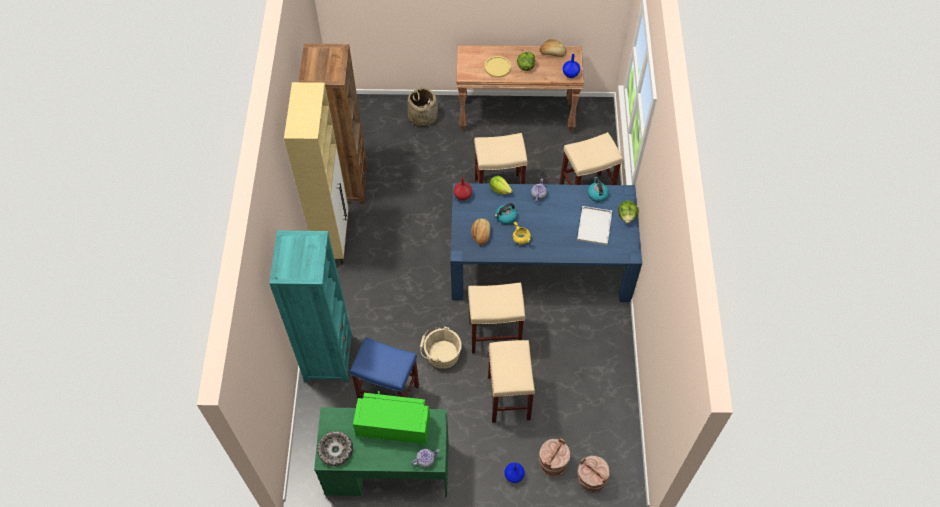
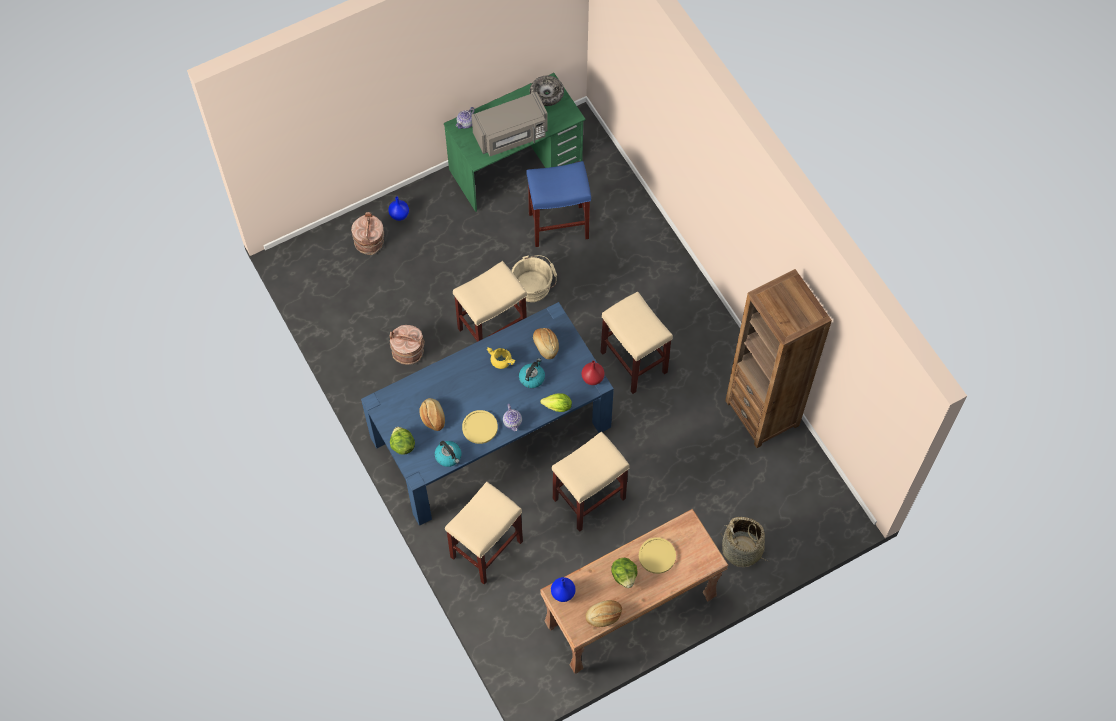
camera: 150 degrees right, 5 degrees up
turquoise bookcase [269,230,352,382] -> none
beige cabinet [284,82,349,264] -> none
green microwave [353,391,430,444] -> grey microwave [472,92,548,156]
beige stool [488,340,535,423] -> beige stool moved to [601,291,673,394]
white tray [577,206,612,245] -> bread [419,398,445,431]
brown bucket [577,456,609,493] -> brown bucket moved to [390,325,425,365]
none -> yellow plate [462,410,498,444]

